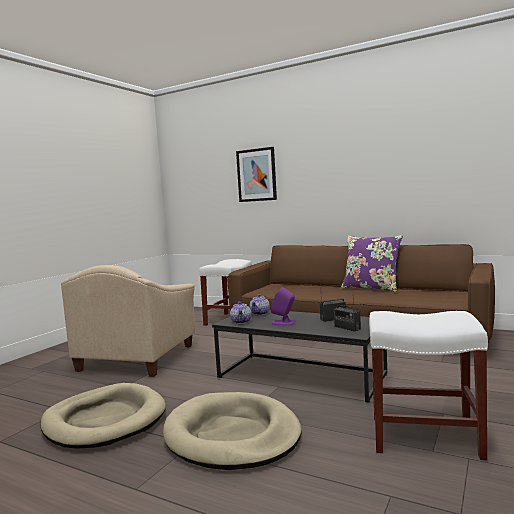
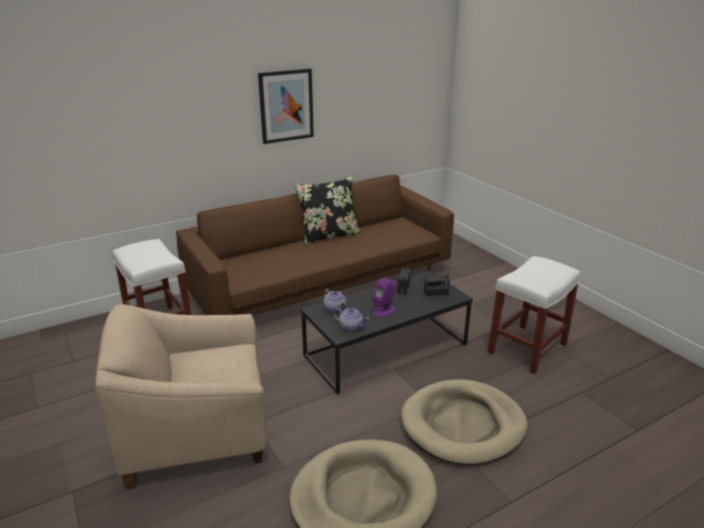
camera: 60 degrees left, 20 degrees up
beige armchair [61,265,195,377] -> beige armchair turned 120 degrees clockwise [95,304,268,489]
picture [236,147,277,202] -> picture moved to [258,68,314,144]
purple pillow [341,235,403,292] -> black pillow [295,177,361,245]

